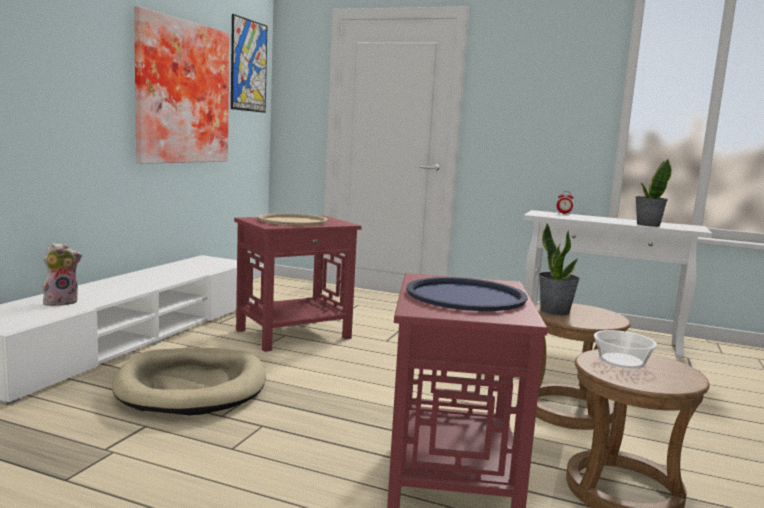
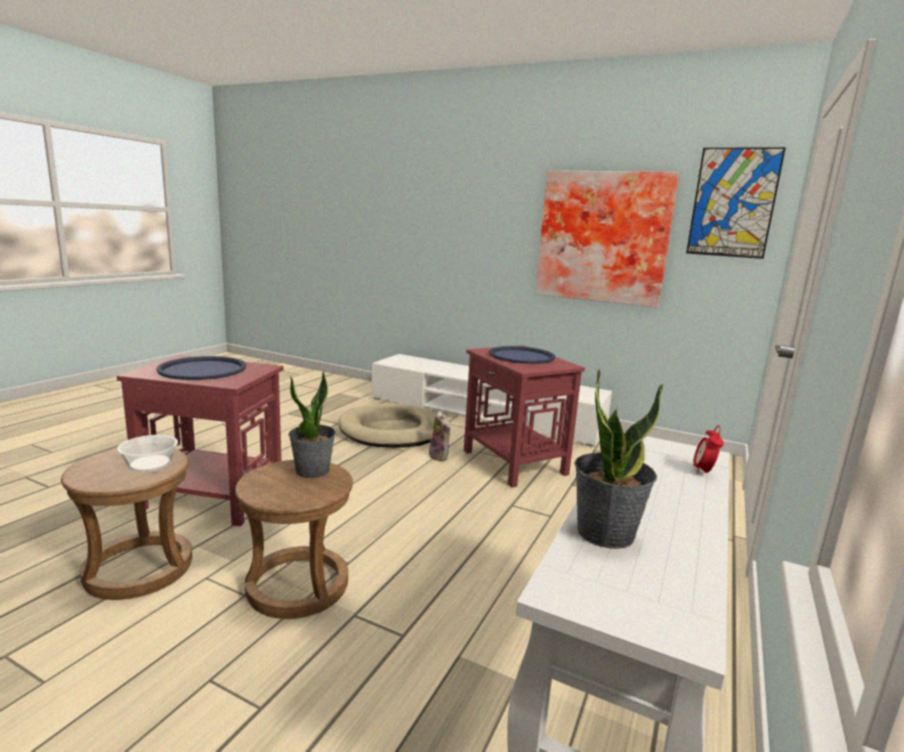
camera: 95 degrees right, 5 degrees up
plush toy [43,242,82,306] -> plush toy moved to [427,411,451,461]
beige tray [258,213,328,226] -> blue tray [489,346,555,364]

